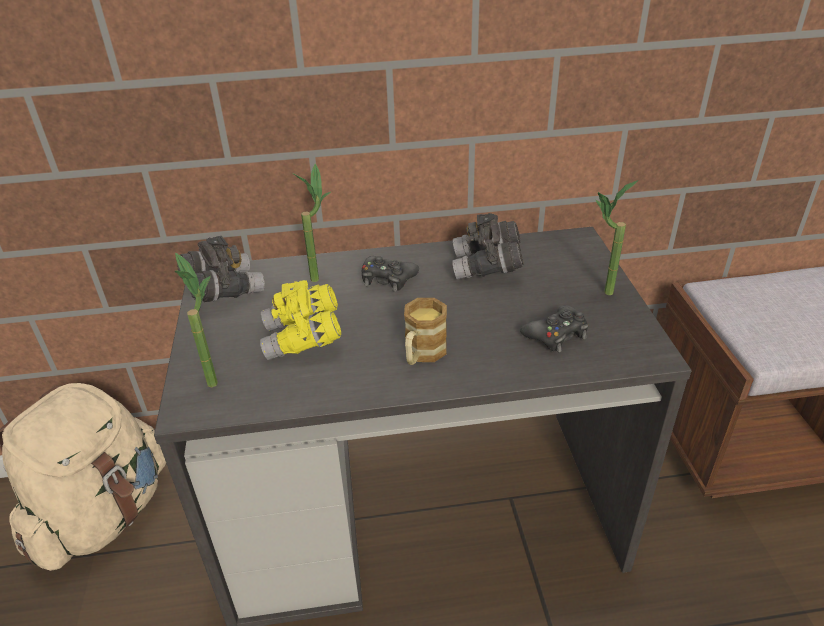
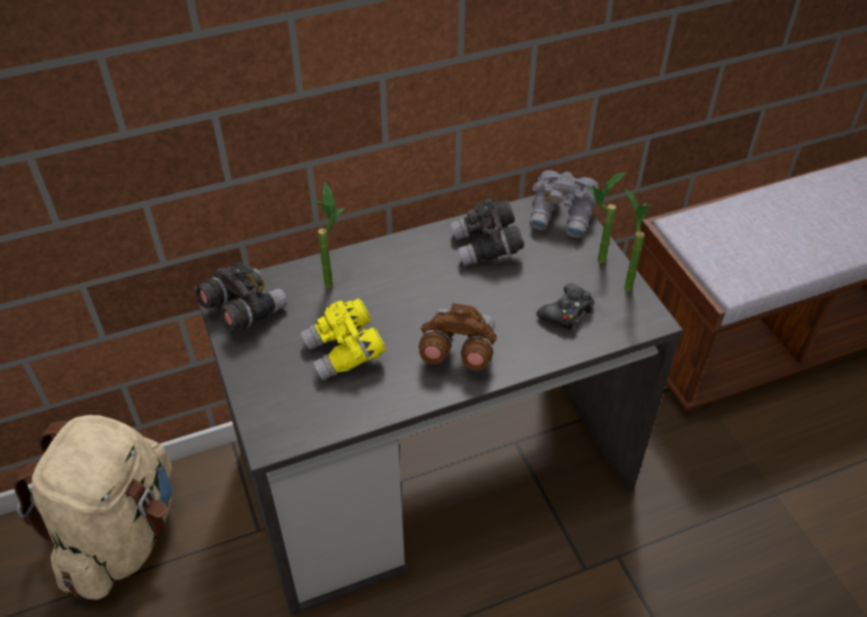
camera: 15 degrees left, 10 degrees up
potted plant [175,252,218,387] -> potted plant moved to [624,189,651,291]
black game controller [362,256,419,292] -> none
mug [404,298,447,365] -> brown binoculars [419,303,497,371]
none -> grey binoculars [529,170,599,238]

